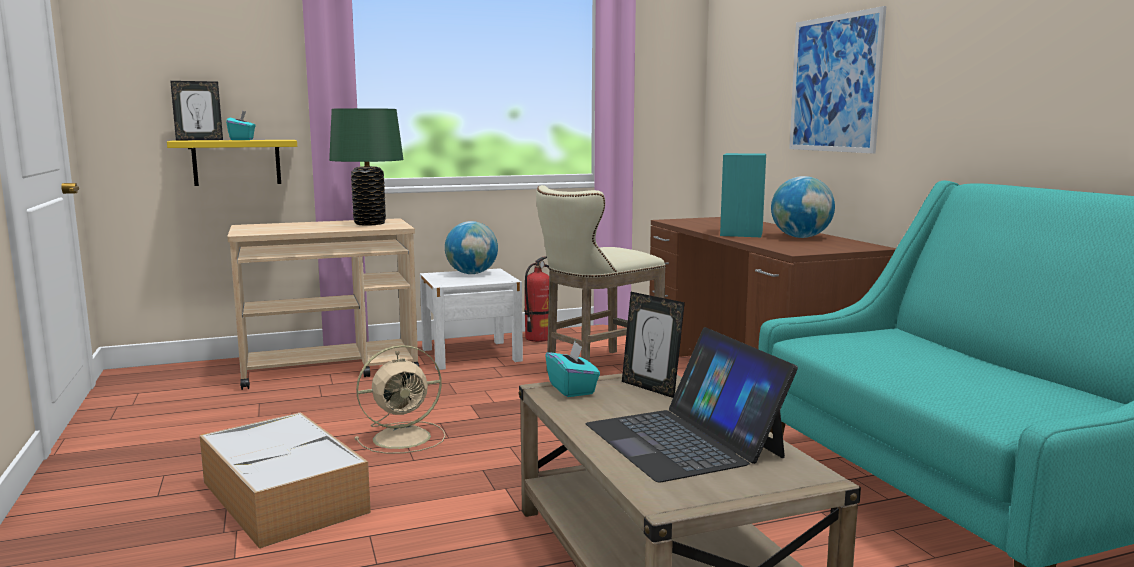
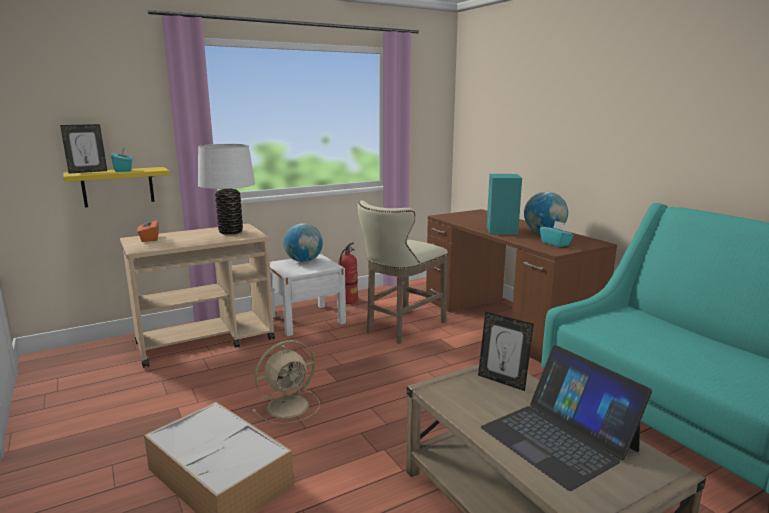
camera: 10 degrees left, 5 degrees up
green table lamp [329,108,404,226] -> white table lamp [198,144,255,235]
turquoise tissue box [545,341,600,397] -> turquoise tissue box moved to [540,221,574,247]
picture [789,6,886,153] -> none
none -> orange tissue box [137,216,159,242]

